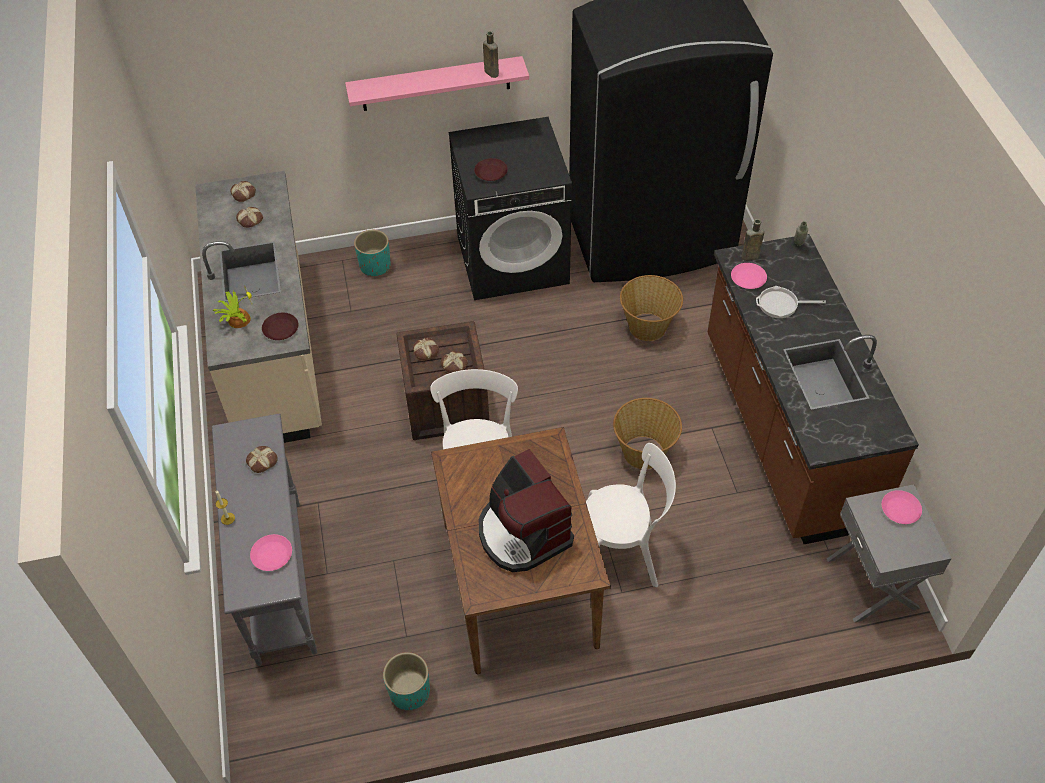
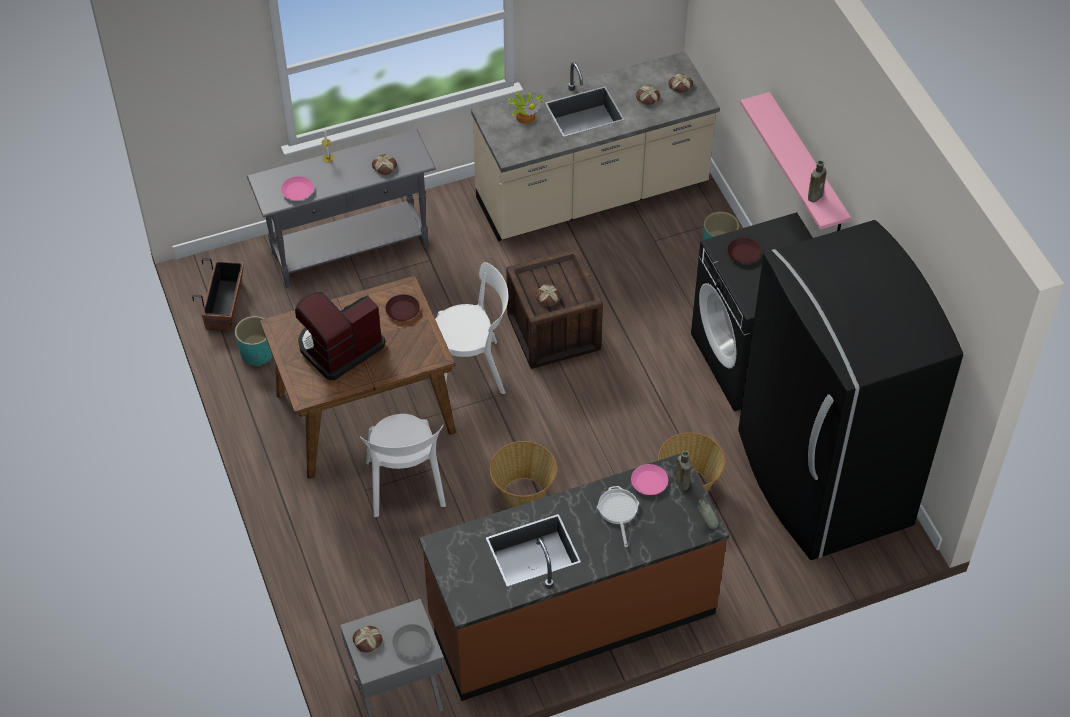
camera: 80 degrees right, 0 degrees up
brown plate [262,313,298,340] -> brown plate moved to [385,294,420,321]
bread [413,338,439,361] -> bread moved to [353,626,383,653]
pink plate [882,490,922,524] -> grey plate [392,624,431,658]
none -> planter [192,258,244,331]

